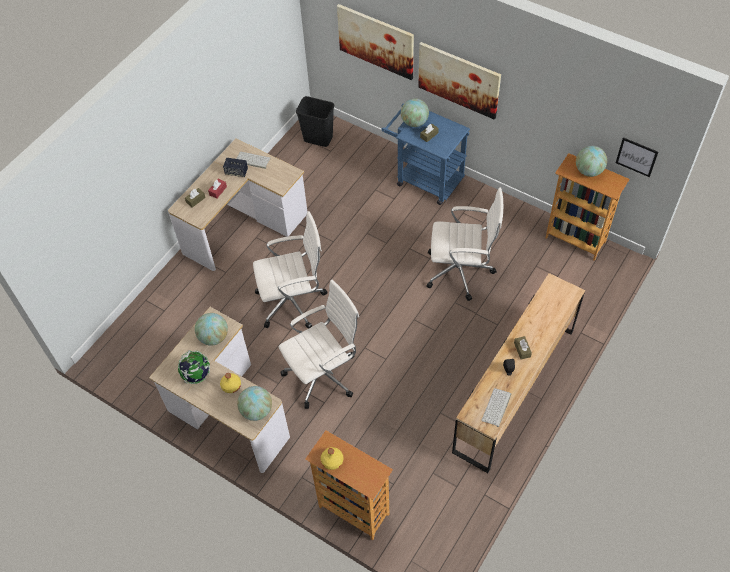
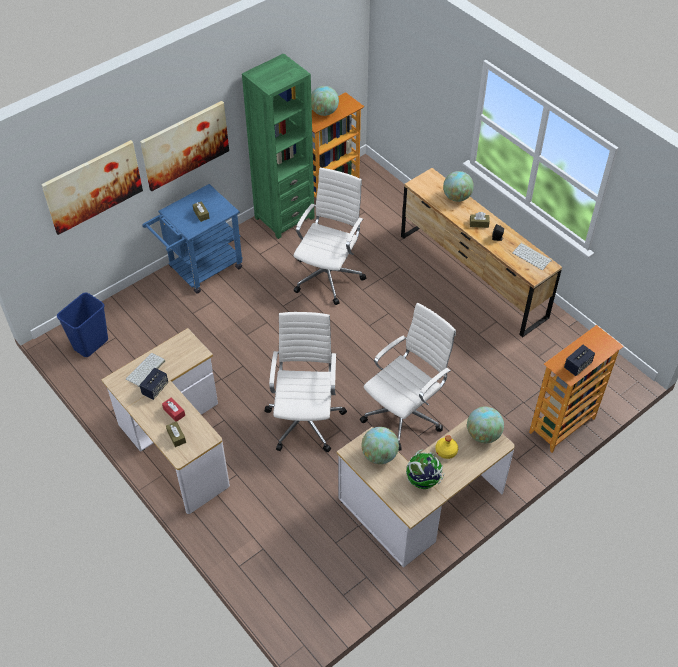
camera: 75 degrees left, 5 degrees down
white office chair [279,280,359,409] -> white office chair turned 60 degrees clockwise [360,303,456,451]
black trash can [296,96,334,147] -> blue trash can [57,292,108,357]
yellow bottle [321,447,343,470] -> speaker [564,345,595,376]
globe [401,98,429,127] -> globe moved to [443,171,474,202]
picture [616,137,658,177] -> none
none -> green bookcase [242,53,315,239]

